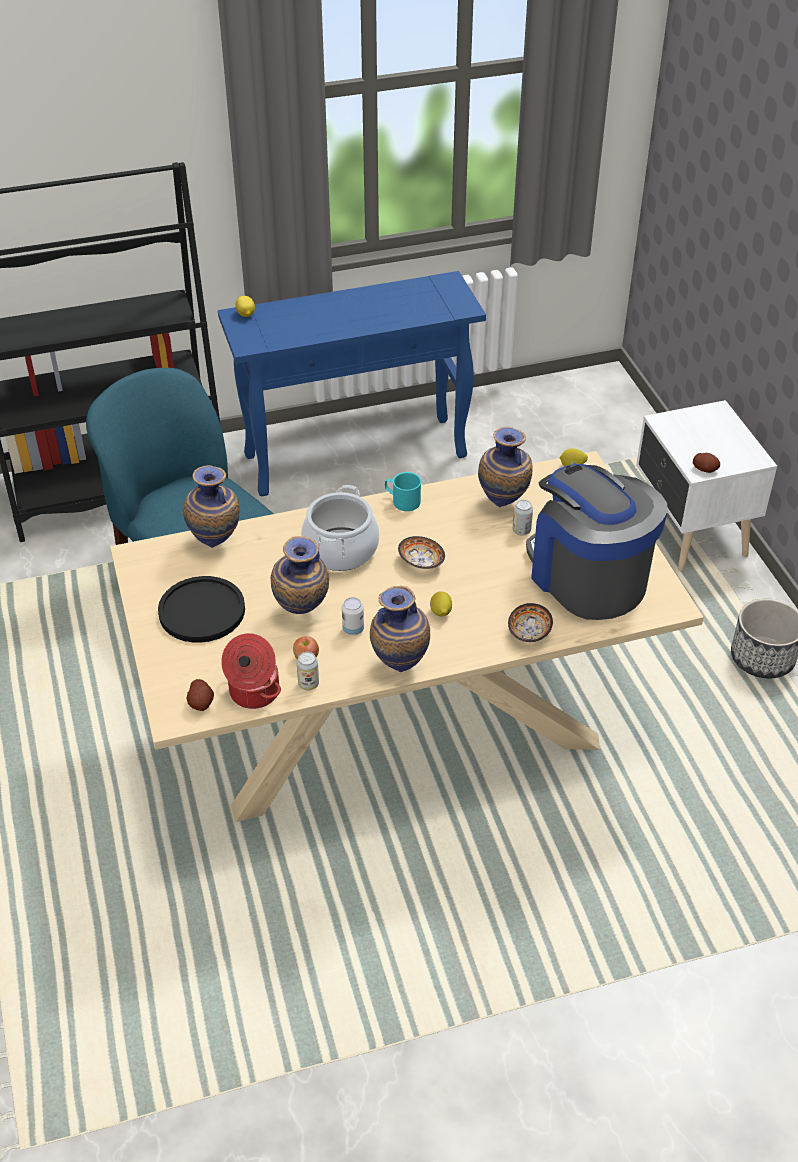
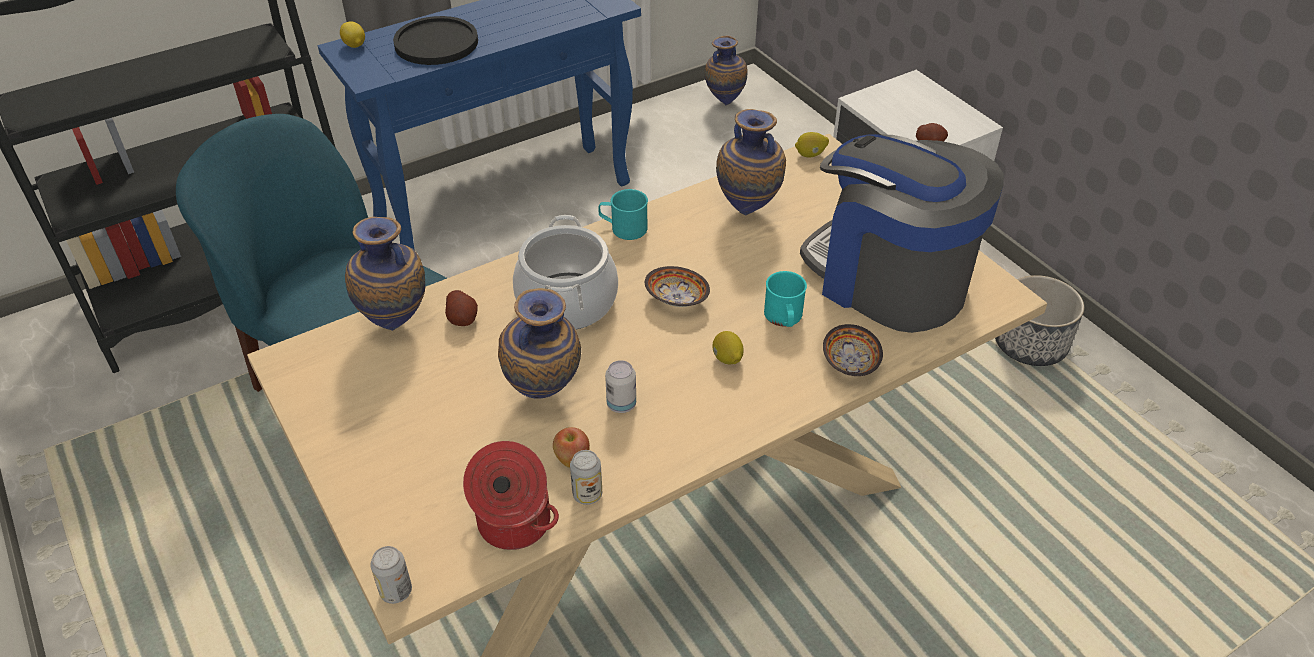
camera: 15 degrees left, 0 degrees up
black plate [158,576,245,643] -> black plate moved to [393,16,478,65]
potato [186,679,214,711] -> potato moved to [445,290,478,326]
vase [370,586,430,672] -> vase moved to [704,35,748,105]
can [513,500,533,536] -> can moved to [370,546,412,604]
none -> turquoise mug [764,271,807,327]

